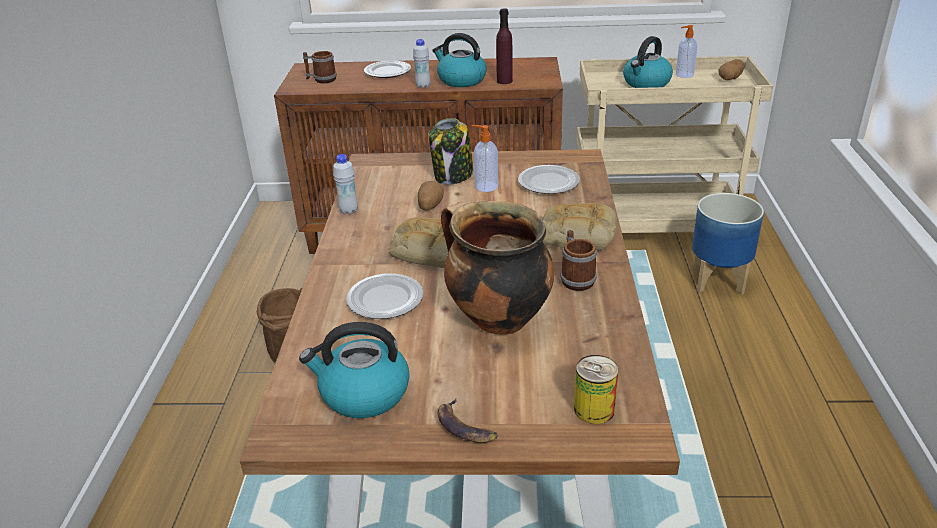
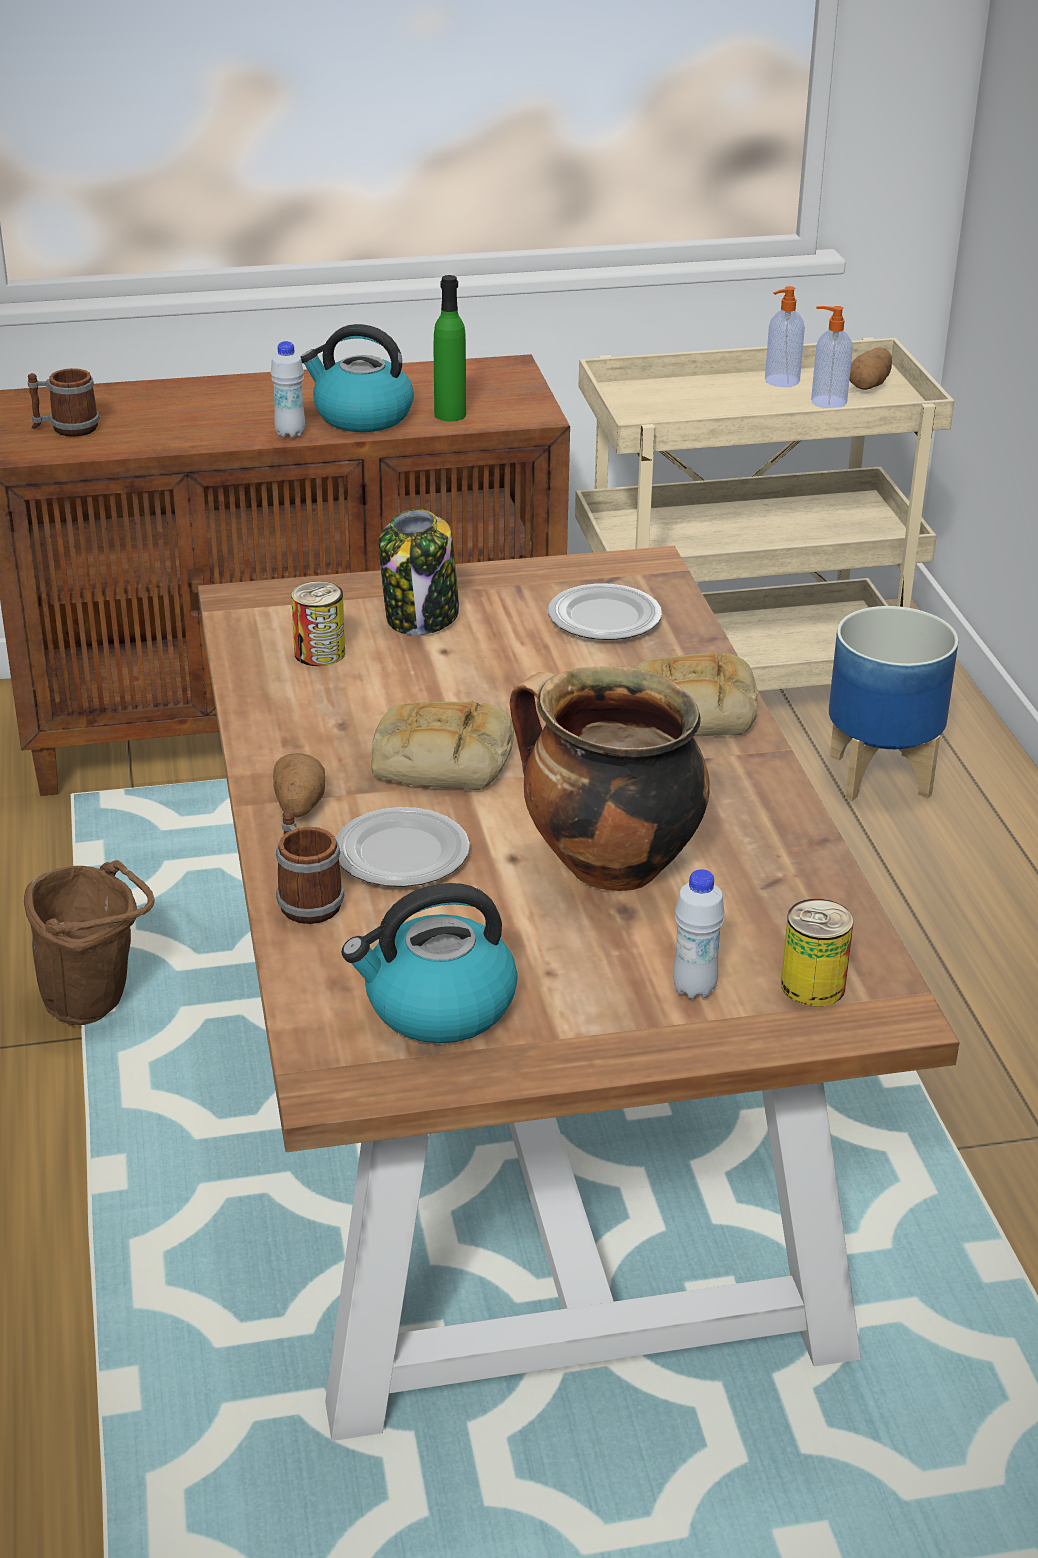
camera: 15 degrees left, 0 degrees up
white bottle [333,154,358,214] -> white bottle moved to [673,869,725,999]
plate [364,61,411,78] -> none
potato [418,181,444,211] -> potato moved to [273,753,325,818]
banana [438,398,498,443] -> none
soap dispenser [471,125,498,192] -> soap dispenser moved to [811,306,853,408]
purple bottle [496,8,513,84] -> green bottle [434,275,466,421]
mug [560,230,597,291] -> mug moved to [276,811,344,924]
kettle [623,36,673,88] -> none
none -> can [291,581,345,666]

